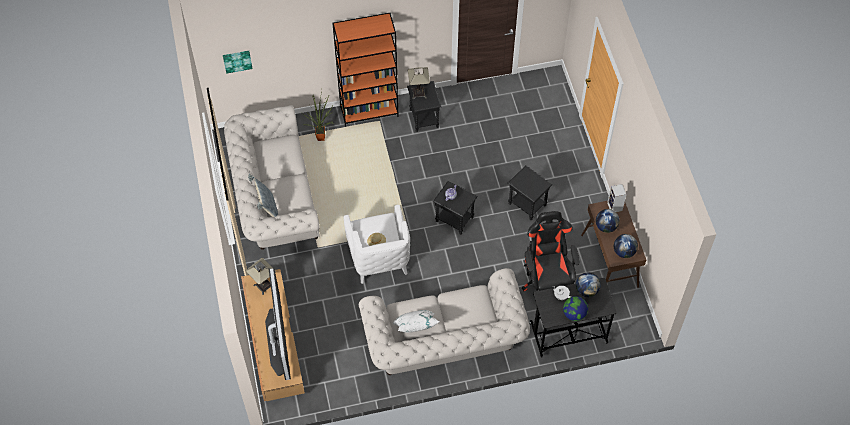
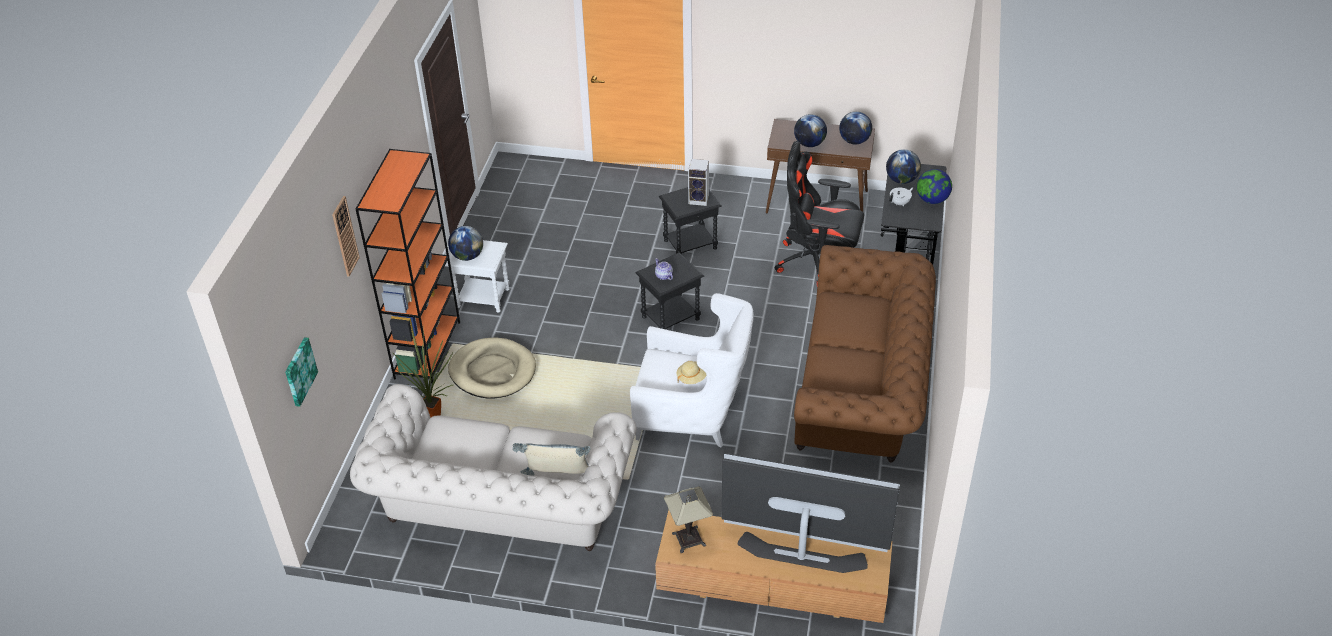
camera: 65 degrees left, 15 degrees down
white sofa [359,268,530,375] -> brown sofa [794,245,936,462]
white pillow [393,310,439,333] -> none
black side table [407,81,441,132] -> white side table [445,240,510,313]
table lamp [408,67,430,99] -> globe [448,226,483,261]
speaker [607,184,627,212] -> speaker moved to [688,159,709,206]
none -> wall clock [332,196,360,276]
none -> beige dog bed [448,337,536,399]

